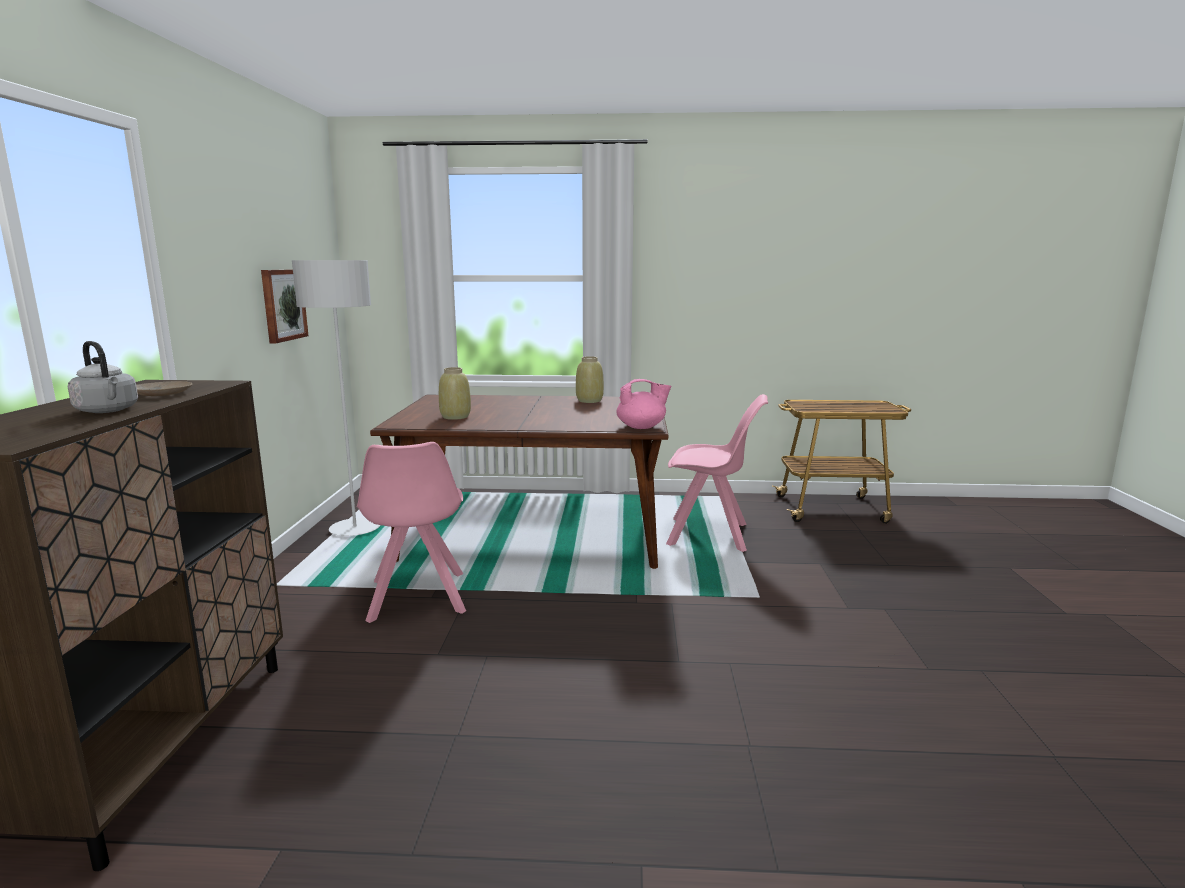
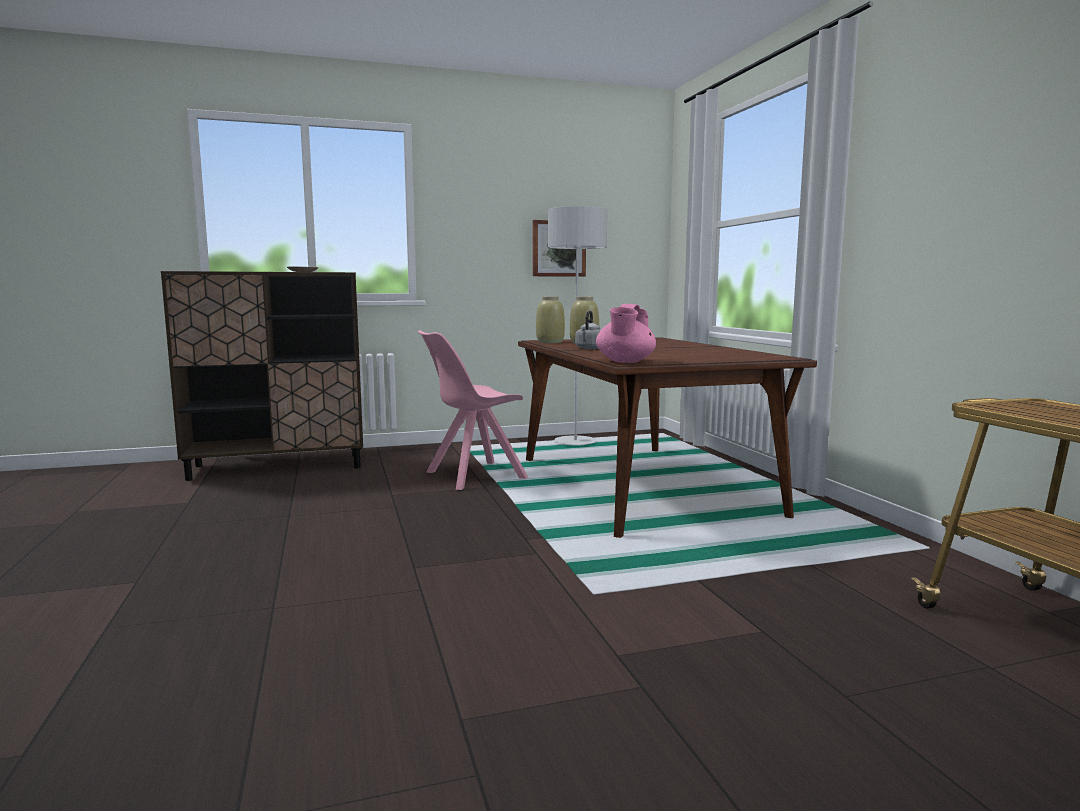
camera: 70 degrees right, 5 degrees down
grey kettle [68,341,138,413] -> grey kettle moved to [575,311,601,349]
beige vase [576,356,604,403] -> beige vase moved to [536,296,565,343]
pink teapot [616,379,671,429] -> pink teapot turned 45 degrees clockwise [596,304,656,363]
pink chair [666,394,768,552] -> none

